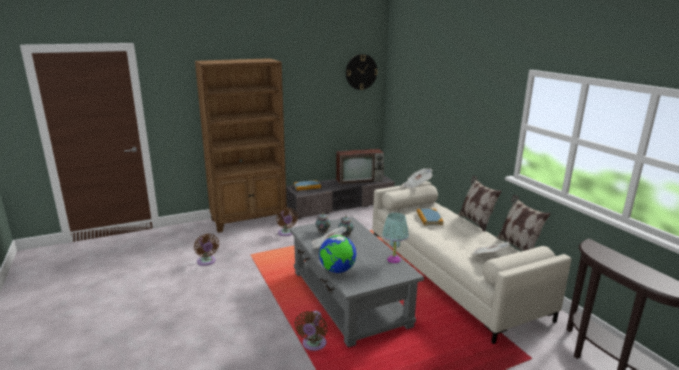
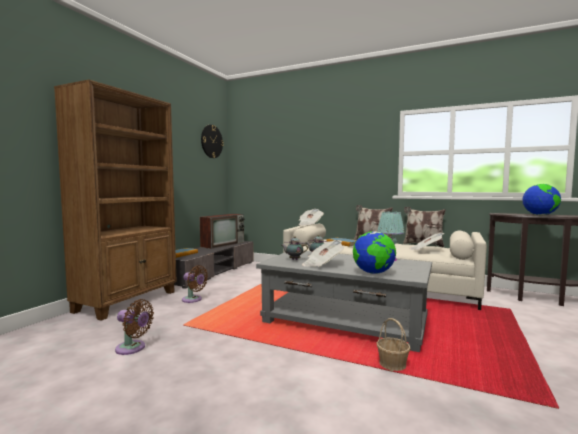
camera: 40 degrees left, 15 degrees down
brown fan [295,311,327,351] -> basket [376,318,411,372]
none -> globe [522,184,561,215]

